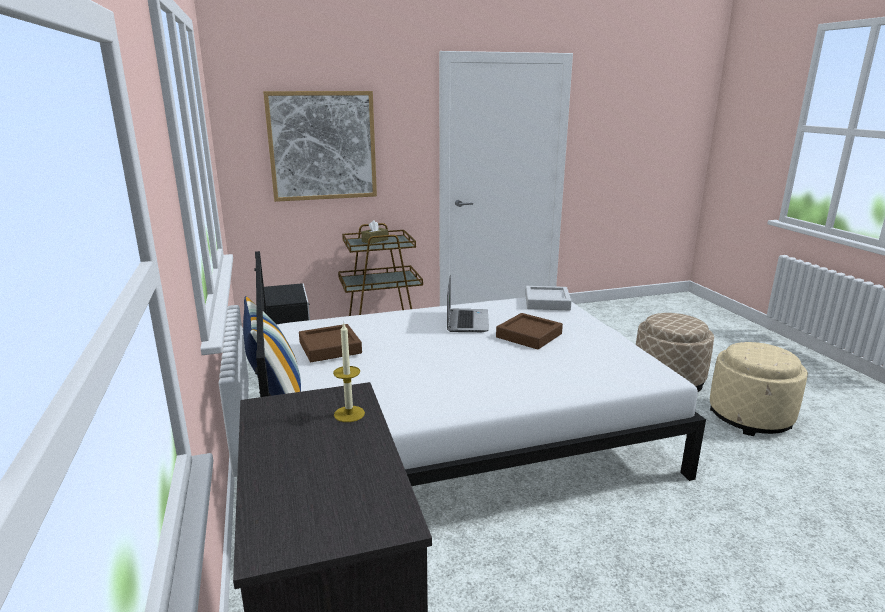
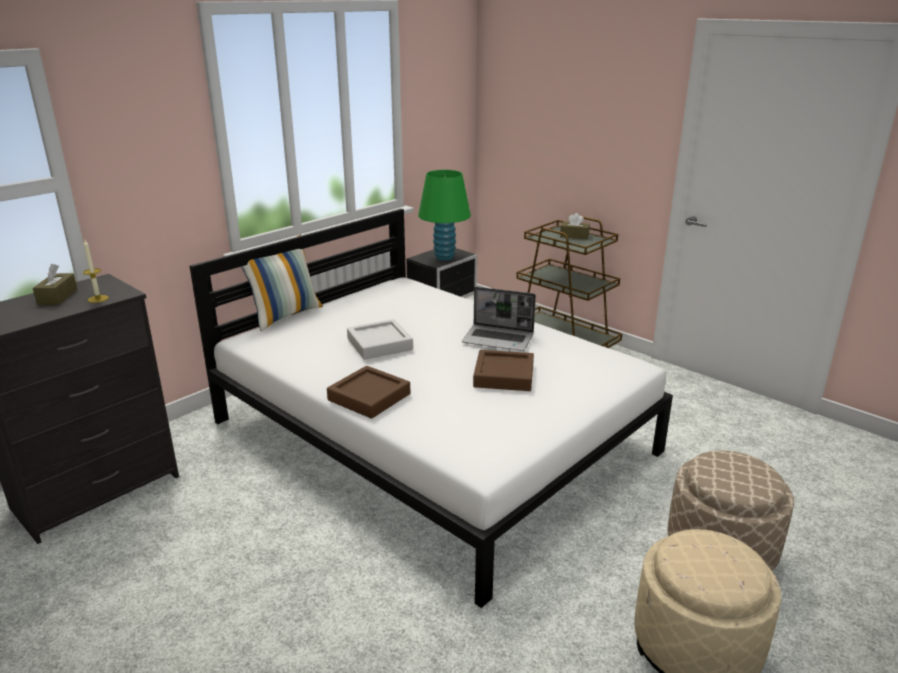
camera: 60 degrees right, 5 degrees up
picture [263,91,377,202] -> none
brown tray [299,324,362,362] -> brown tray moved to [327,366,410,419]
laptop [447,275,489,332] -> laptop turned 45 degrees clockwise [462,287,536,351]
grey tray [525,286,572,310] -> grey tray moved to [347,319,413,360]
none -> brown tissue box [33,264,77,305]
none -> green table lamp [418,170,471,261]

